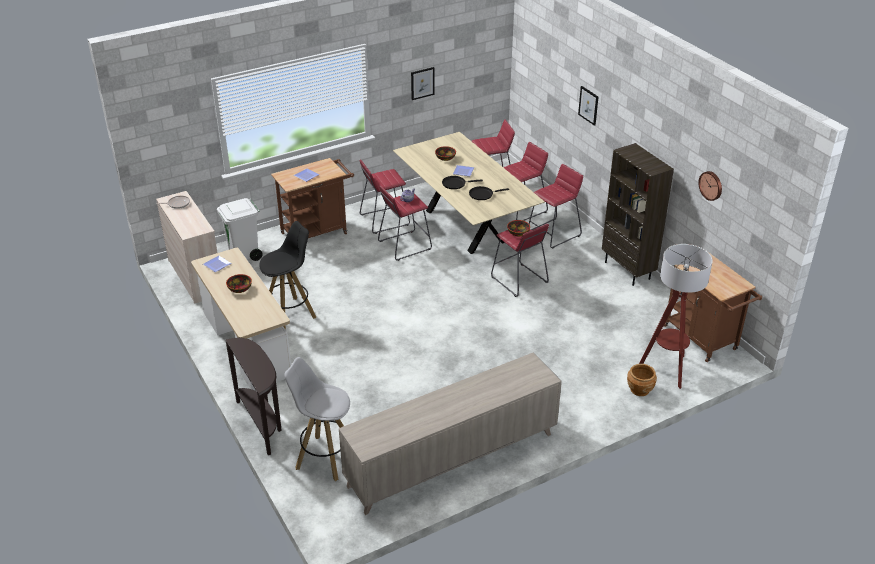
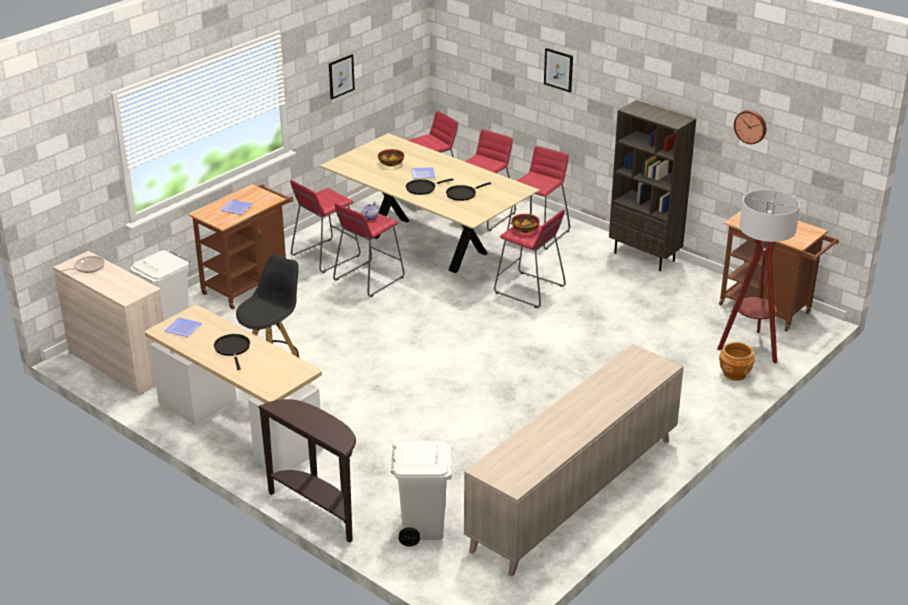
camera: 20 degrees left, 5 degrees down
bowl [226,274,252,293] -> black frying pan [214,334,250,370]
white stool [285,357,350,481] -> white trash can [391,441,452,546]

